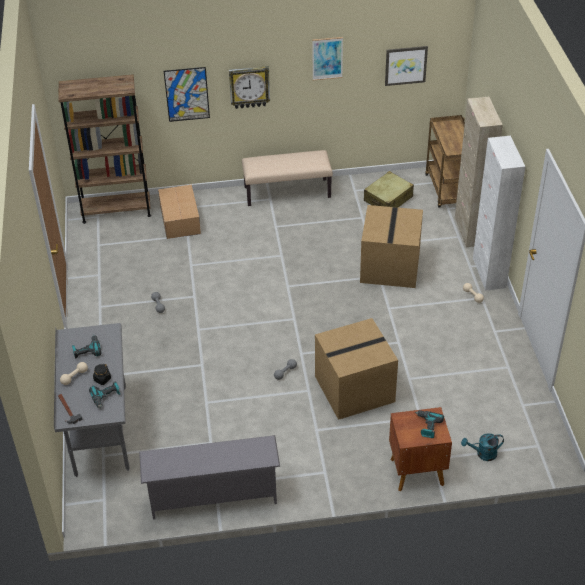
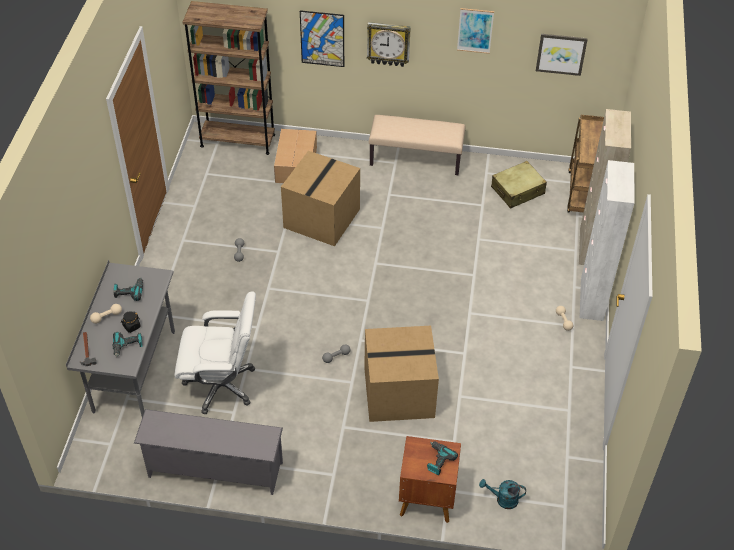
camera: 15 degrees right, 5 degrees up
cardboard box [360,205,423,288] -> cardboard box moved to [281,151,360,246]
none -> white office chair [174,291,256,414]

